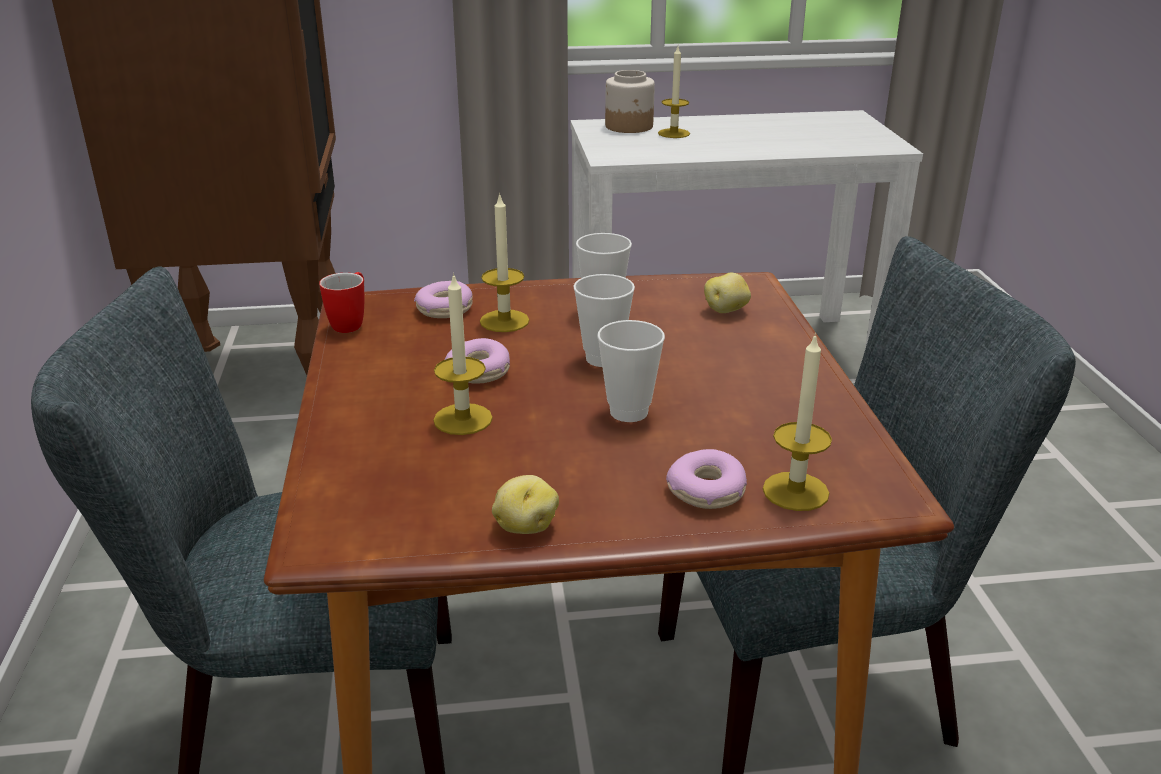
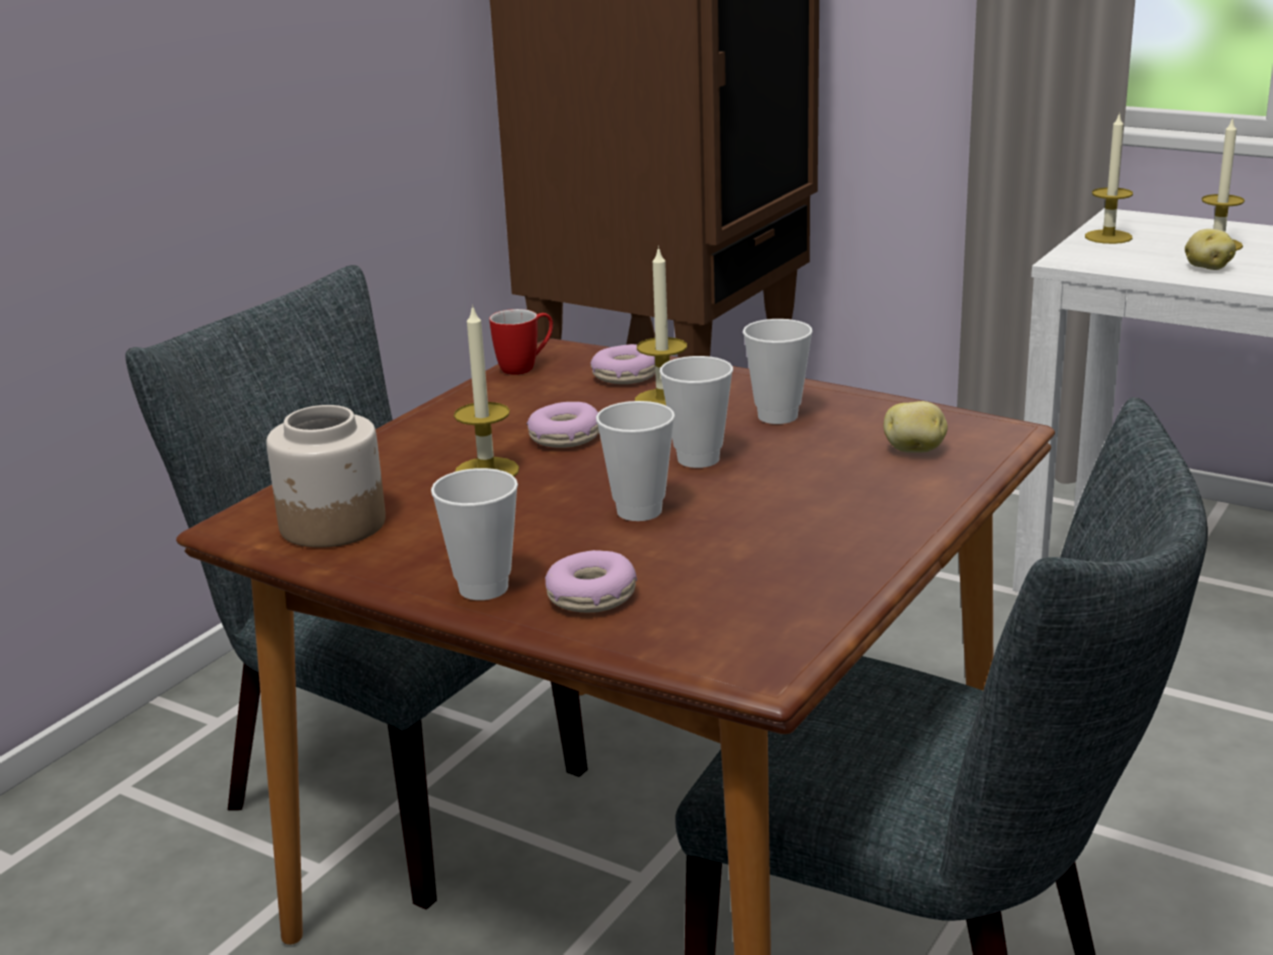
camera: 40 degrees right, 5 degrees down
potato [492,475,559,534] -> potato moved to [1185,229,1236,270]
jar [605,70,655,133] -> jar moved to [266,405,386,548]
candle [763,333,832,511] -> candle moved to [1085,112,1133,244]
none -> cup [431,468,518,600]

